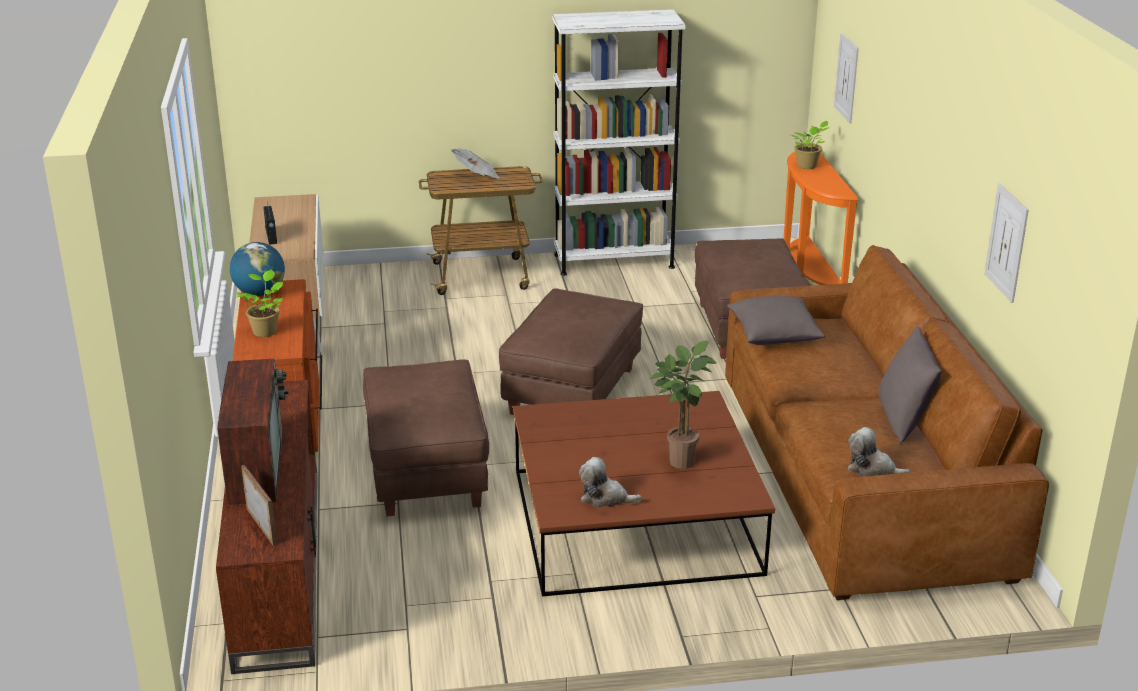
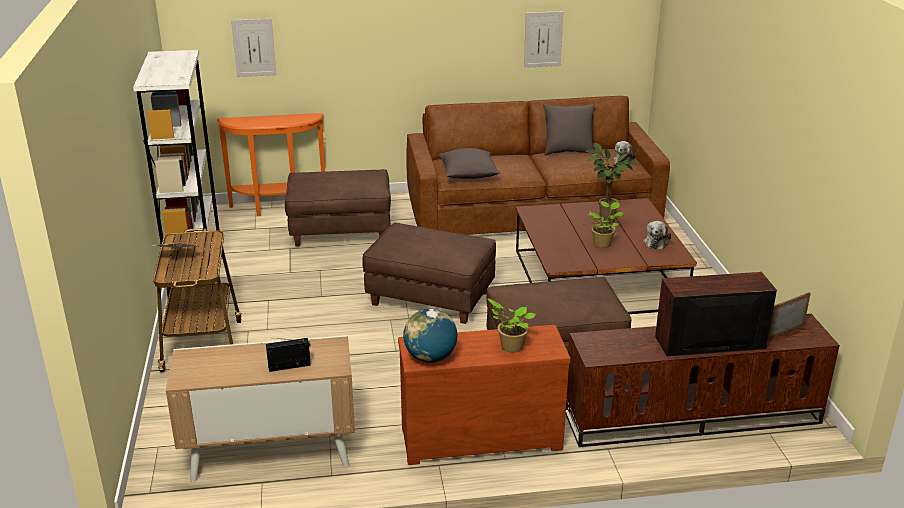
camera: 90 degrees left, 0 degrees up
potted plant [791,121,829,169] -> potted plant moved to [587,201,624,248]

